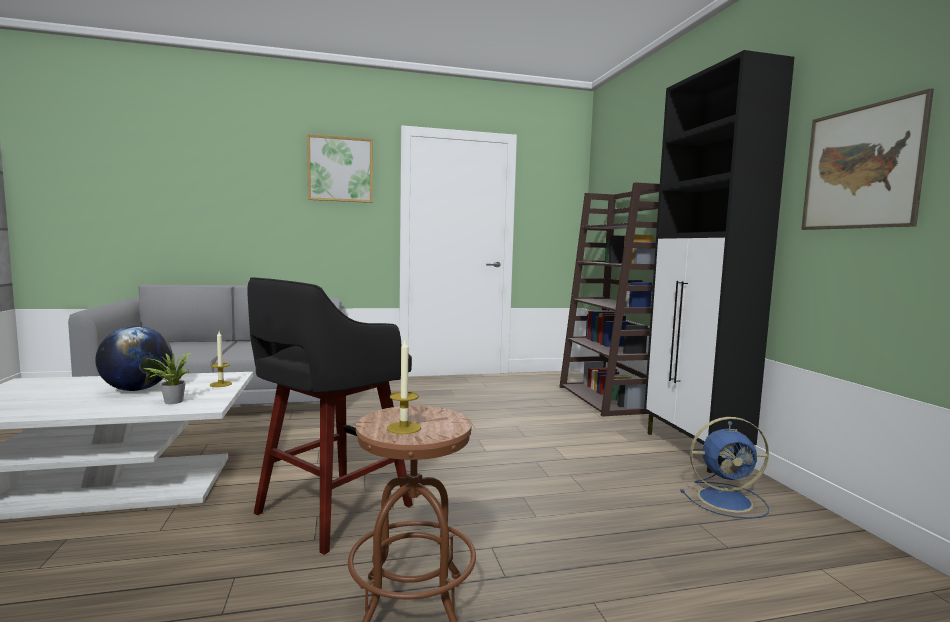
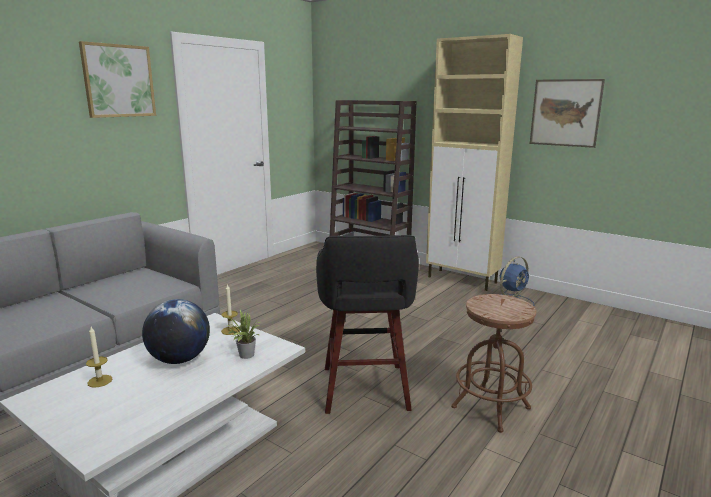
camera: 40 degrees left, 10 degrees up
candle [387,340,421,434] -> candle moved to [86,327,112,388]
black cabinet [644,50,795,473] -> beige cabinet [426,34,523,291]

